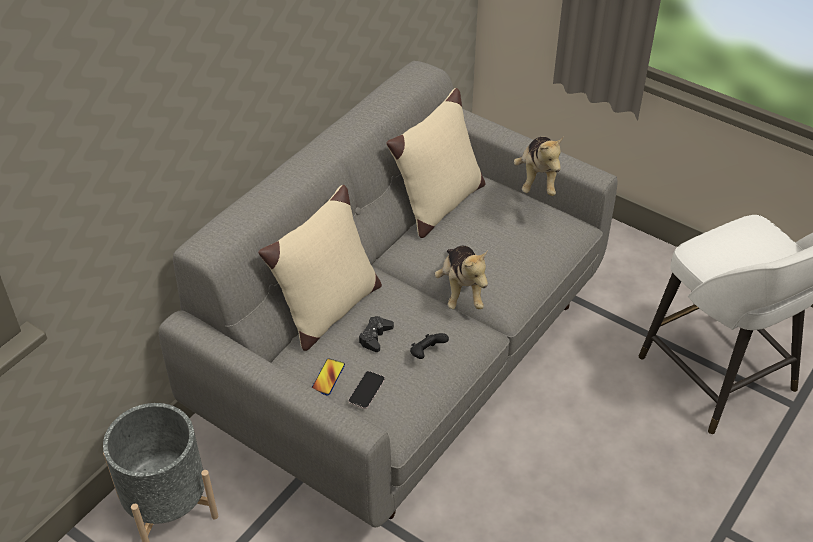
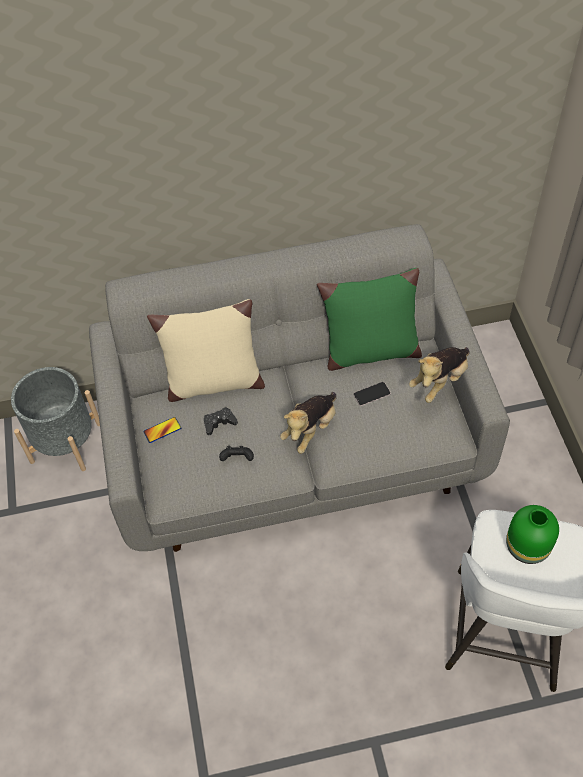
camera: 45 degrees right, 10 degrees up
phone [348,371,385,409] -> phone moved to [353,382,391,406]
beige pillow [386,88,485,238] -> green pillow [317,268,422,371]
none -> green vase [506,505,559,564]

